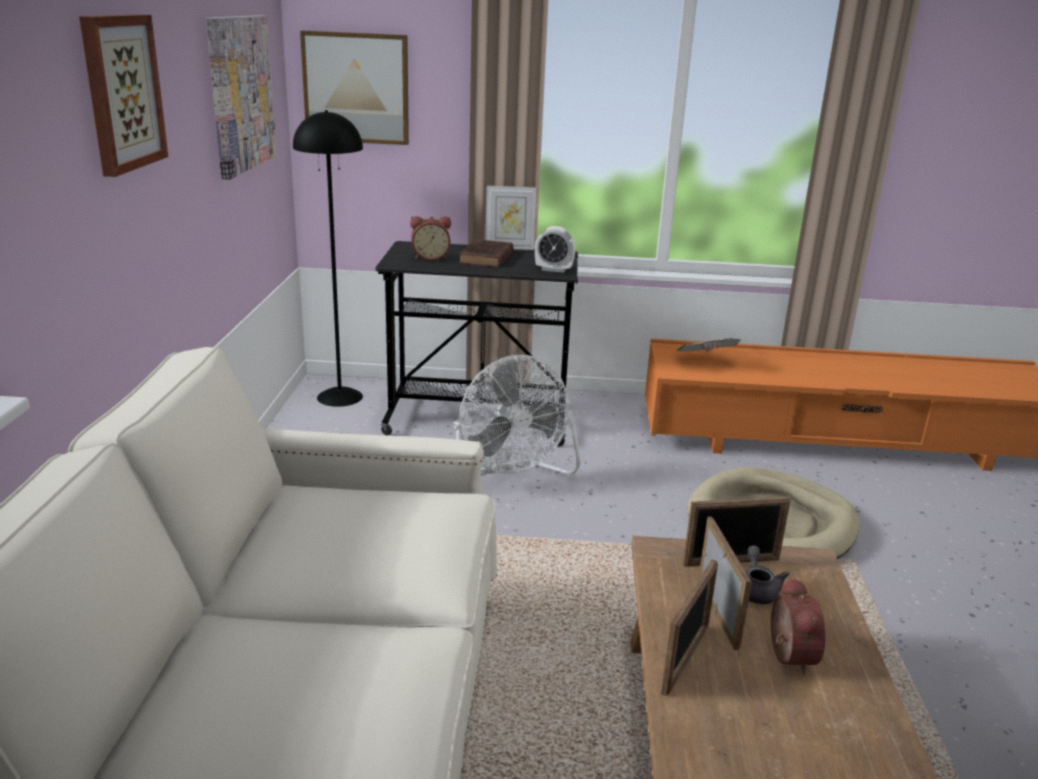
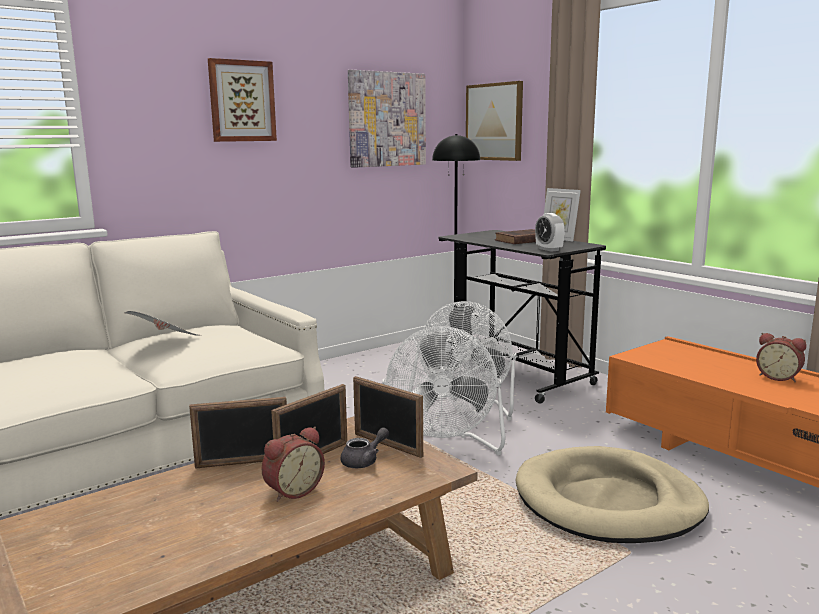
camera: 50 degrees right, 10 degrees down
alarm clock [410,216,451,261] -> alarm clock moved to [756,333,807,382]
newspaper [677,338,741,352] -> newspaper moved to [124,311,199,336]
none -> white fan [382,326,505,455]

